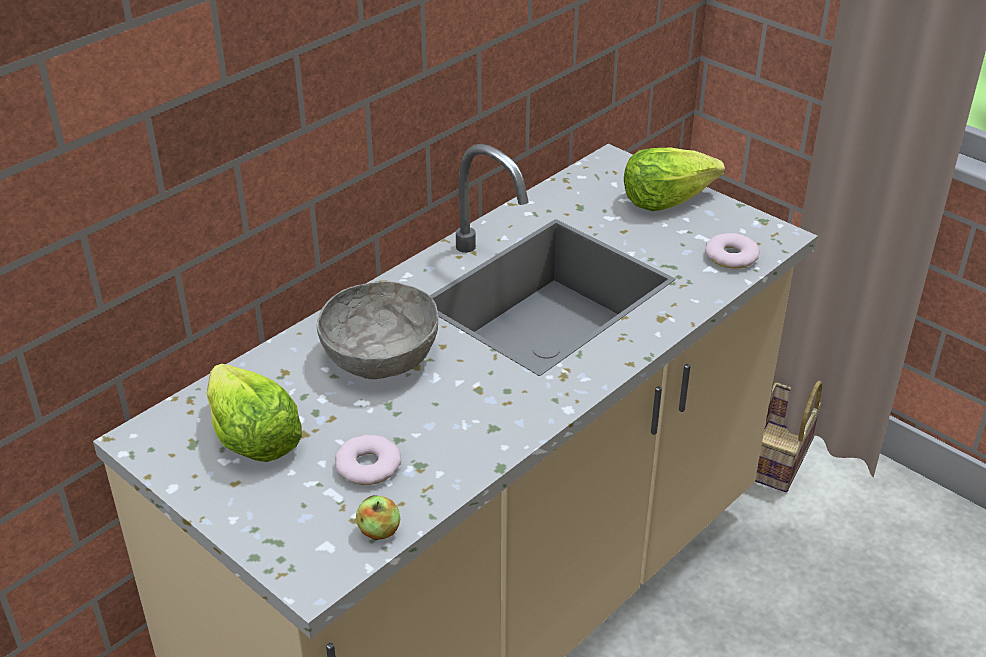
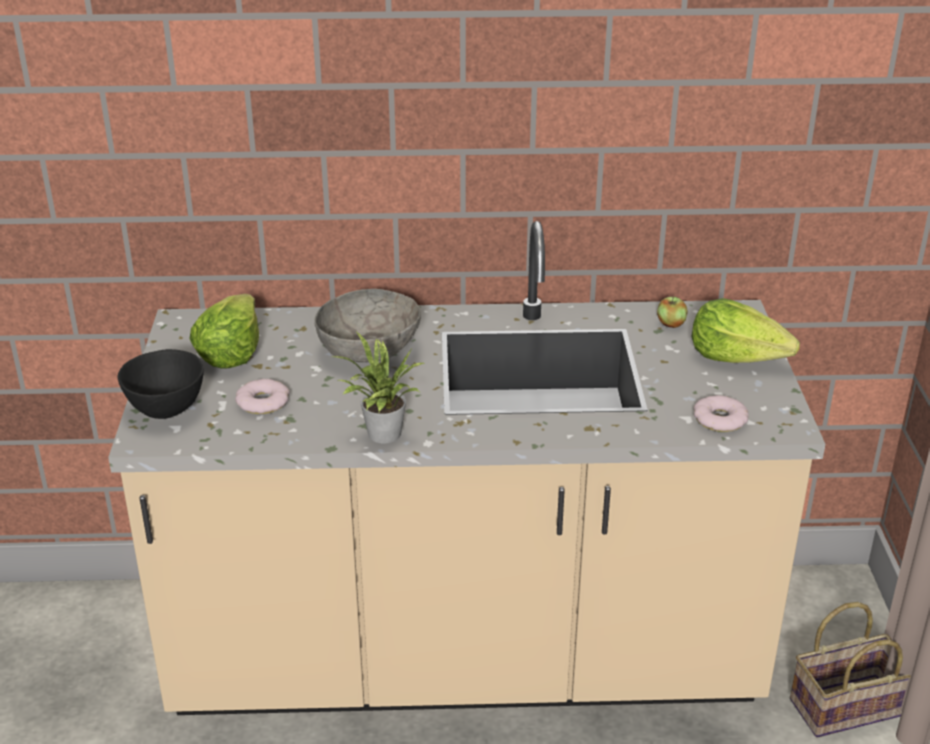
camera: 45 degrees right, 5 degrees down
apple [356,495,400,540] -> apple moved to [657,297,688,328]
none -> black bowl [118,349,204,419]
none -> potted plant [333,332,424,443]

